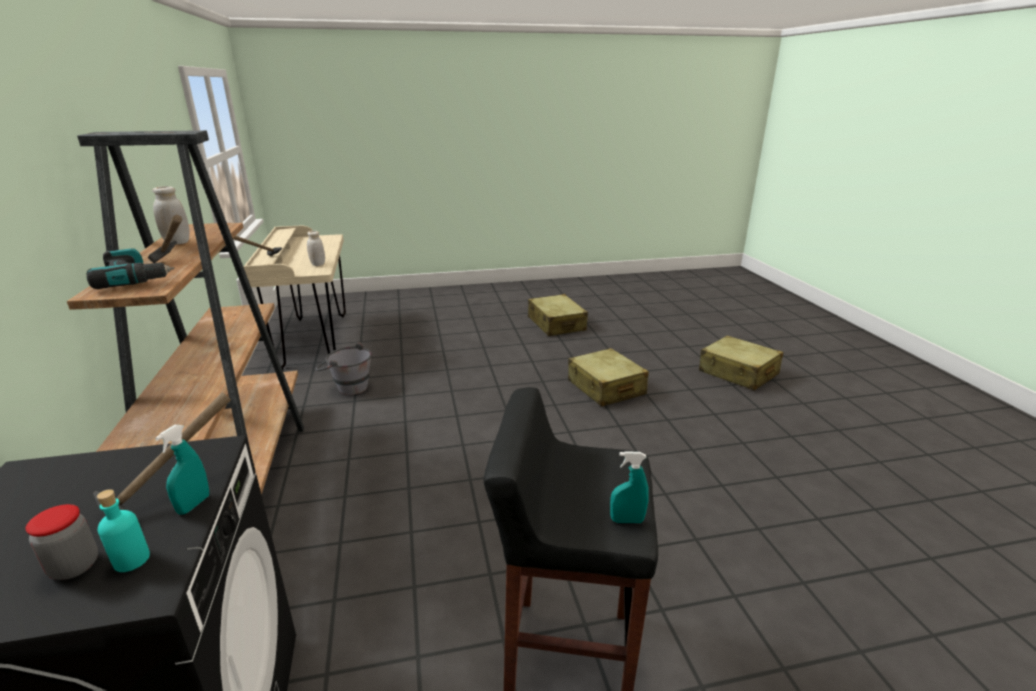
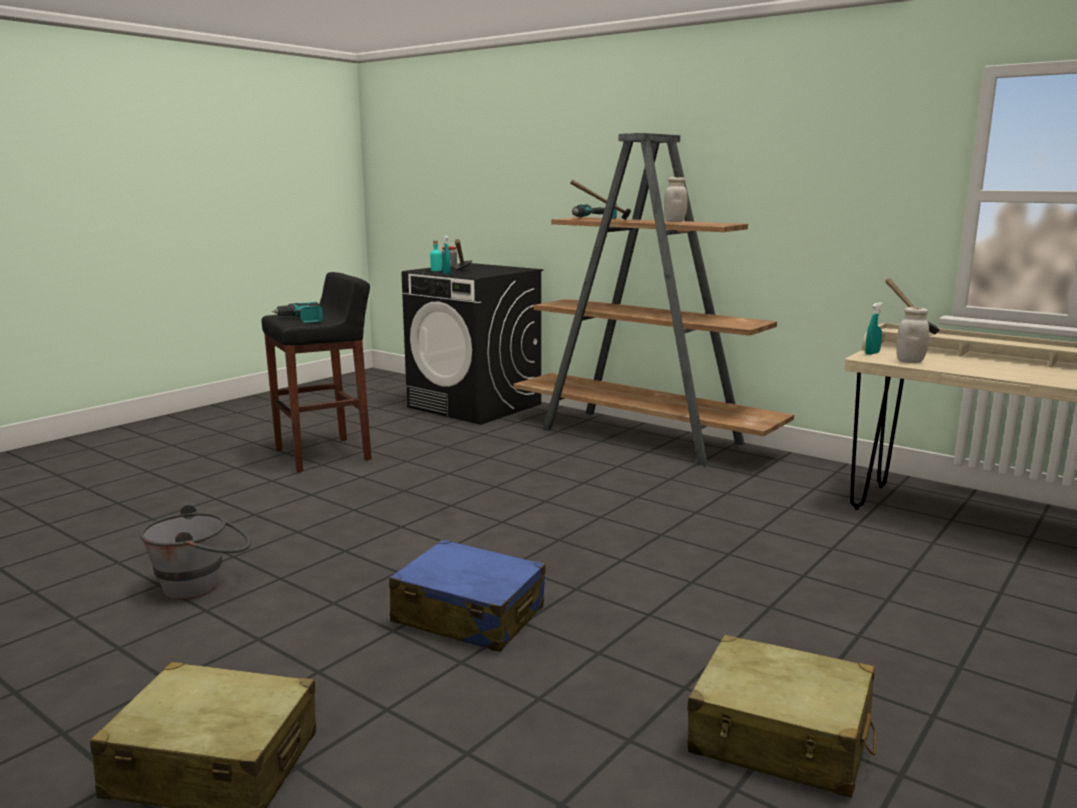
camera: 140 degrees right, 10 degrees down
grey bucket [315,342,372,395] -> grey bucket moved to [140,505,251,600]
beige suitcase [568,348,649,407] -> blue suitcase [389,539,546,652]
turquoise spray bottle [610,451,649,523] -> turquoise spray bottle moved to [865,302,883,355]
none -> power drill [272,302,323,323]

